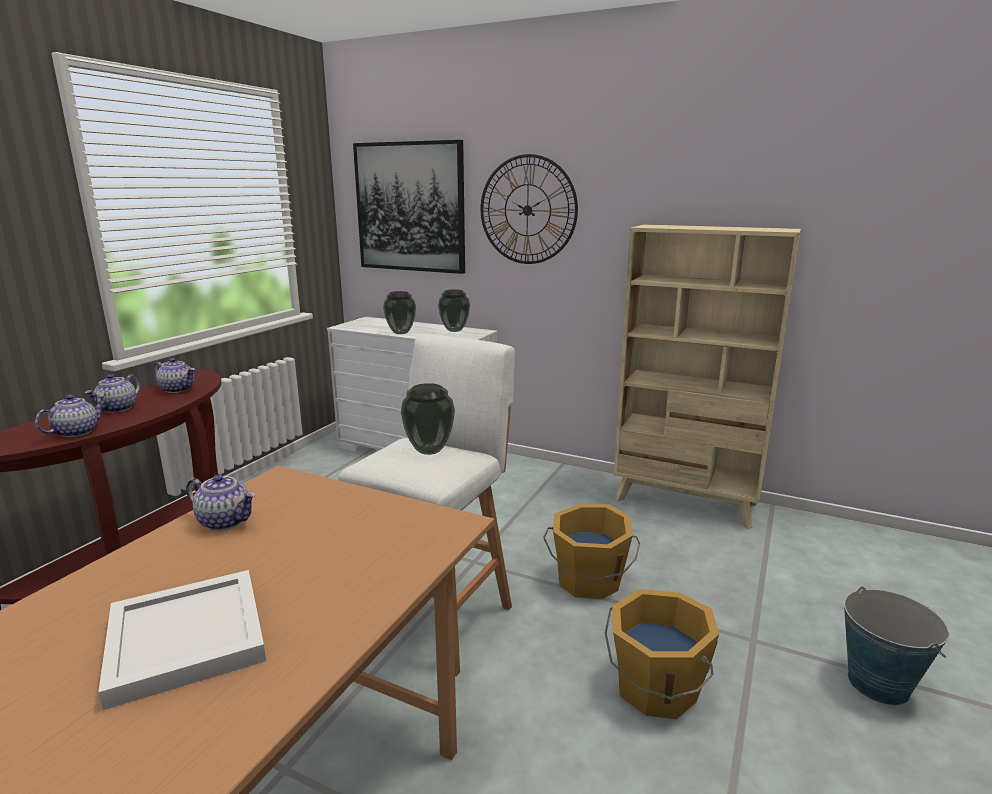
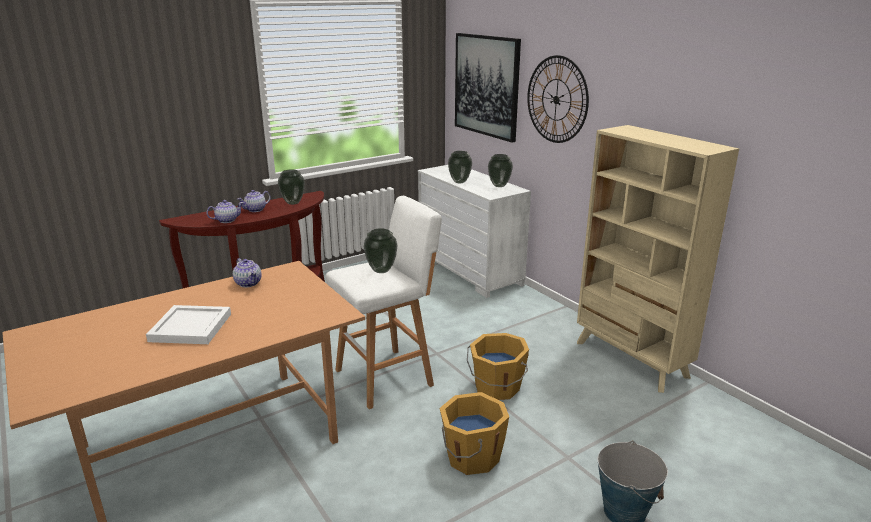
camera: 30 degrees right, 5 degrees up
teapot [153,358,195,393] -> vase [278,169,305,205]

